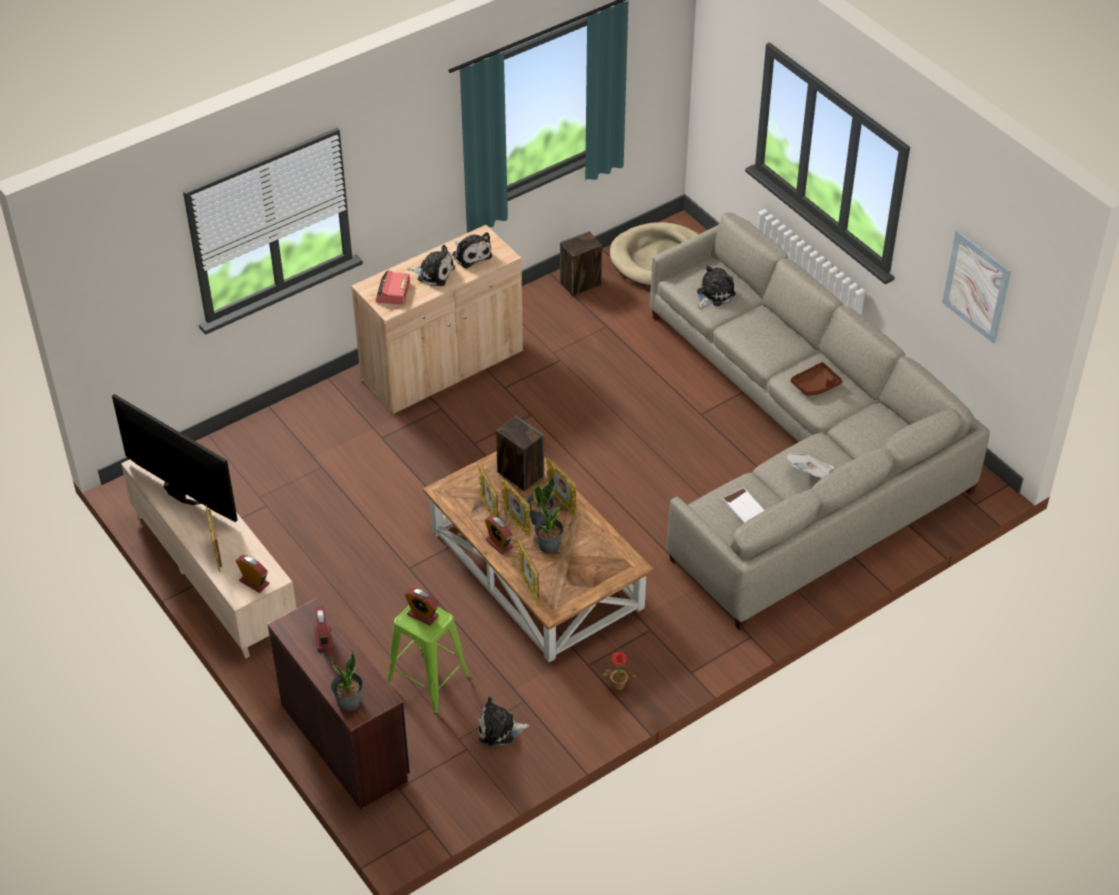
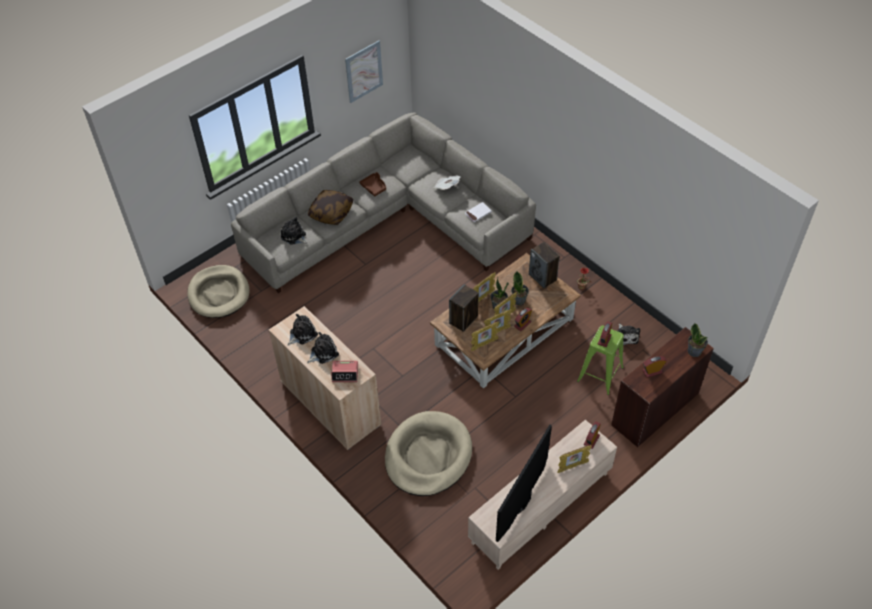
camera: 95 degrees left, 5 degrees up
plush toy [408,245,455,286] -> plush toy turned 45 degrees clockwise [307,332,339,364]
picture frame [517,539,539,605] -> picture frame moved to [471,321,499,351]
speaker [560,231,602,296] -> speaker moved to [529,242,560,288]
none -> pillow [308,190,353,225]
none -> beige dog bed [385,411,472,496]

